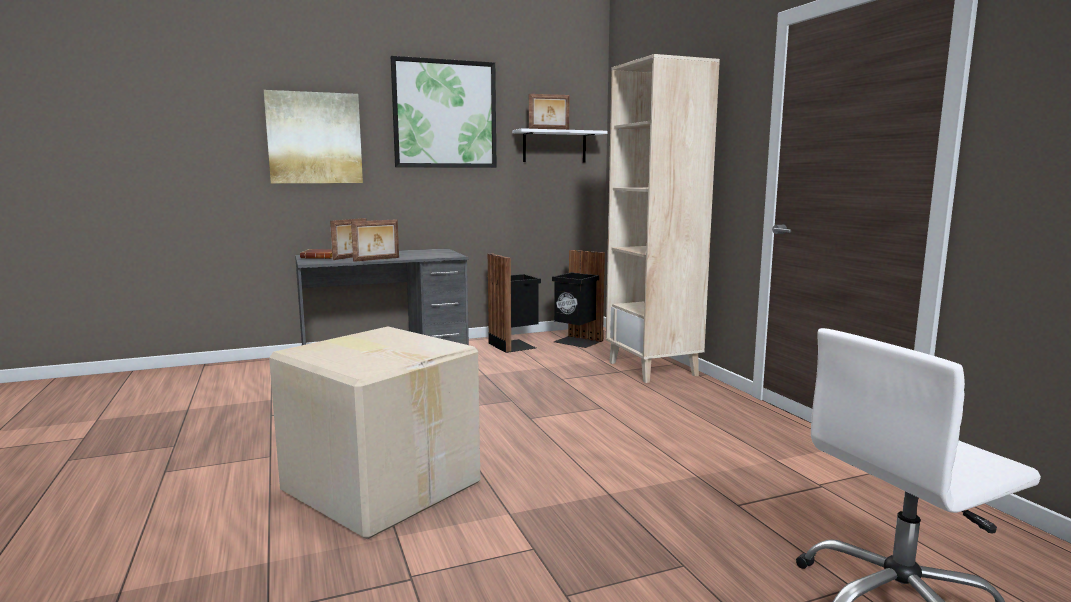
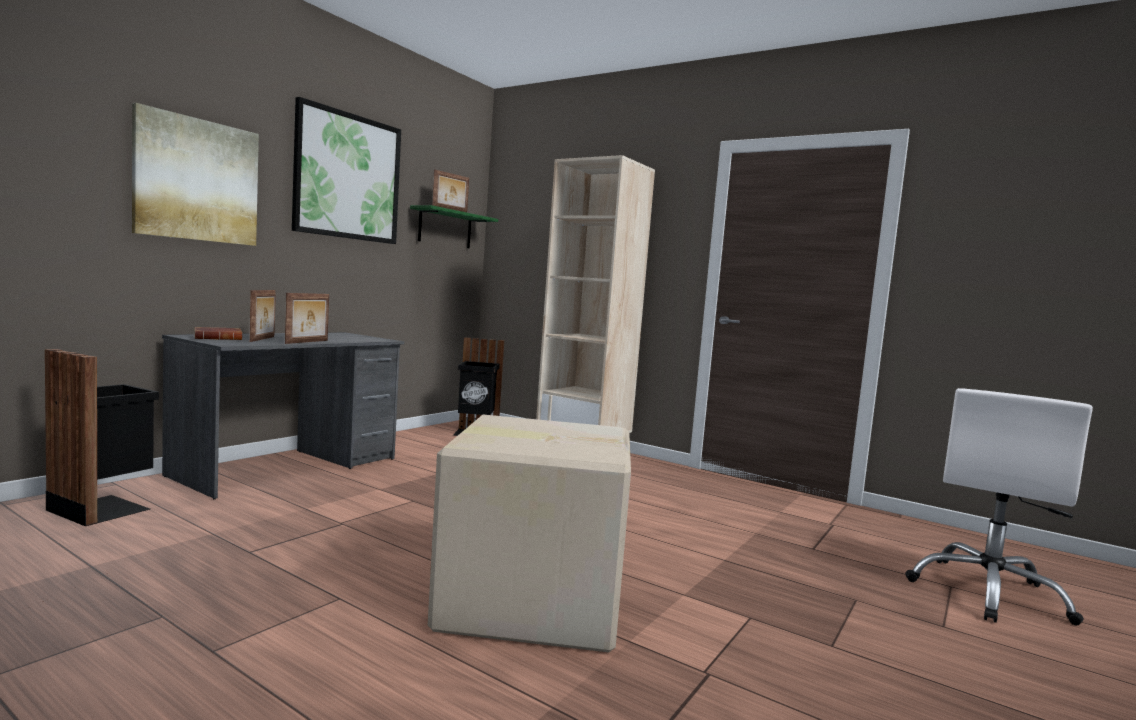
camera: 35 degrees left, 5 degrees down
black trash can [488,253,541,353] -> black trash can moved to [45,349,159,526]
white shelf [512,128,607,162] -> green shelf [410,205,498,248]

